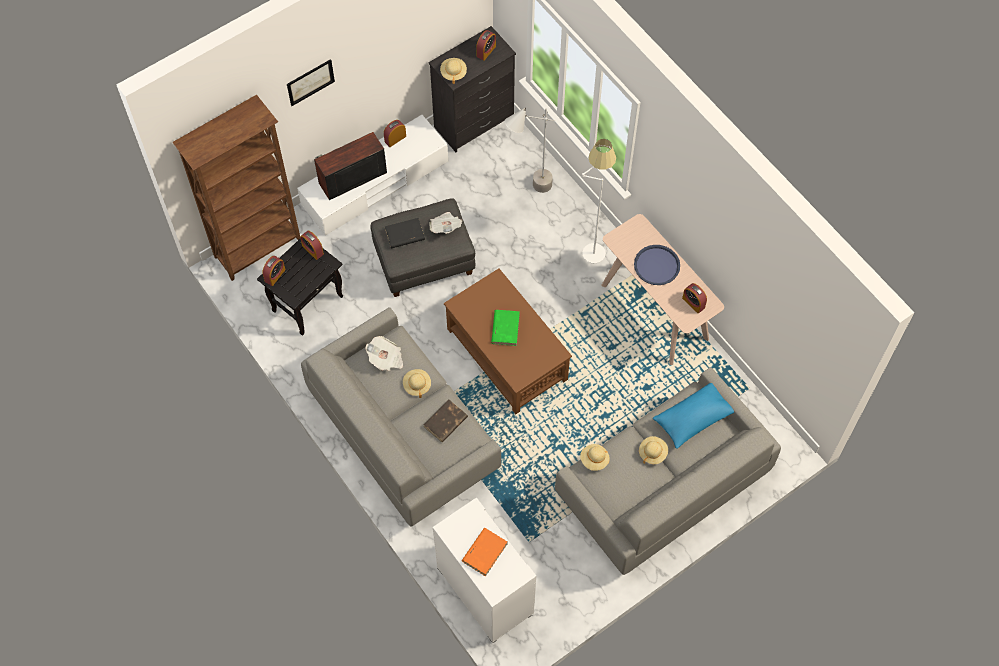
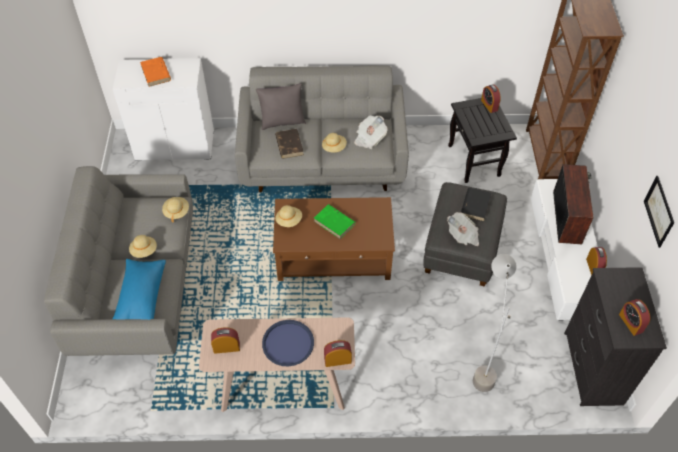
camera: 125 degrees right, 10 degrees down
picture [287,59,335,106] -> picture moved to [644,176,674,248]
alarm clock [300,231,324,260] -> alarm clock moved to [324,340,352,367]
beige hat [440,58,467,84] -> beige hat moved to [275,205,302,227]
white floor lamp [582,139,616,264] -> none
none -> grey pillow [256,83,306,130]

